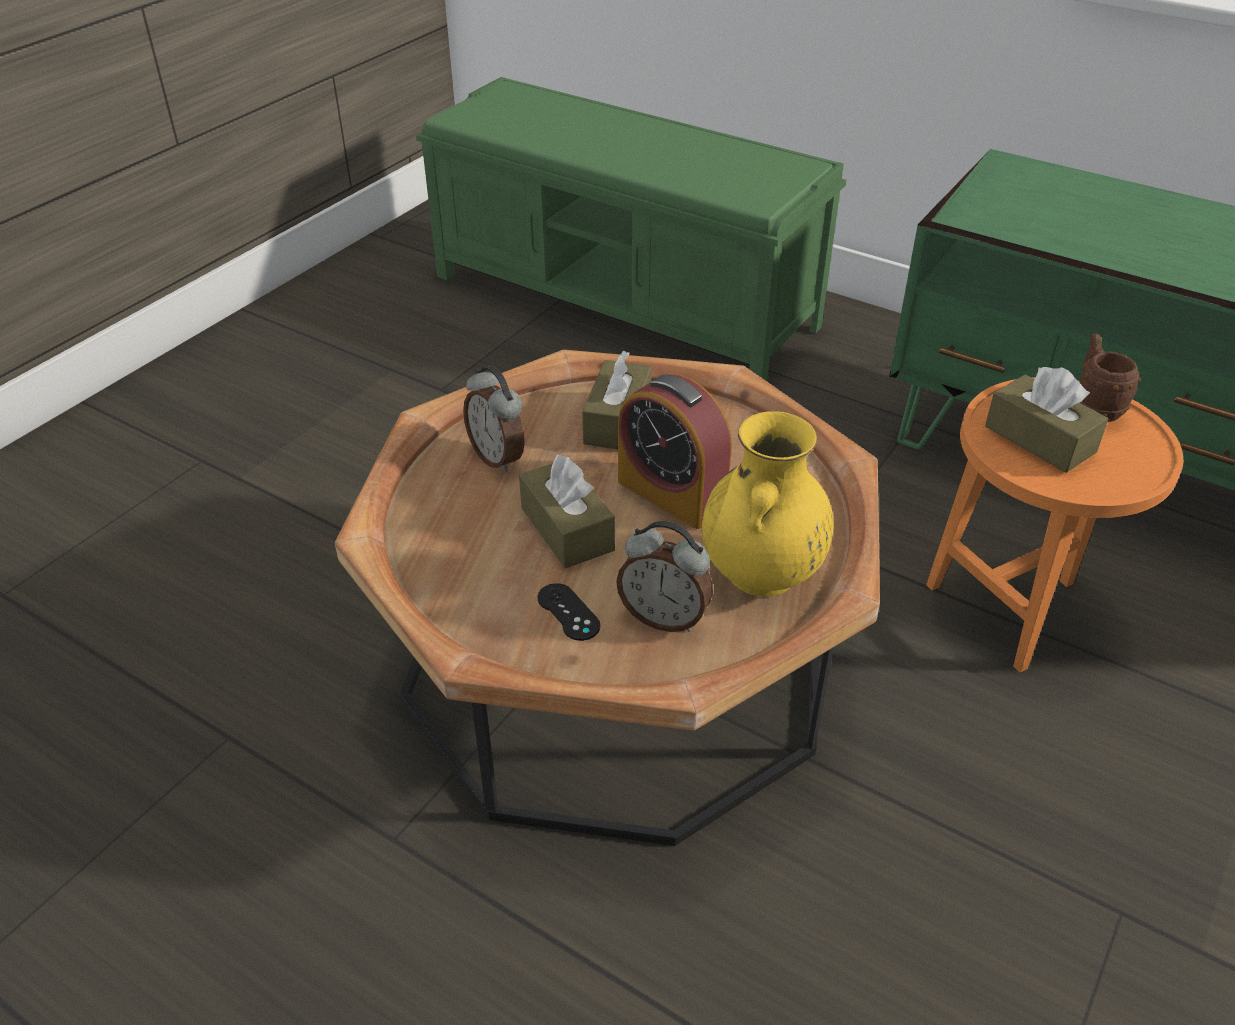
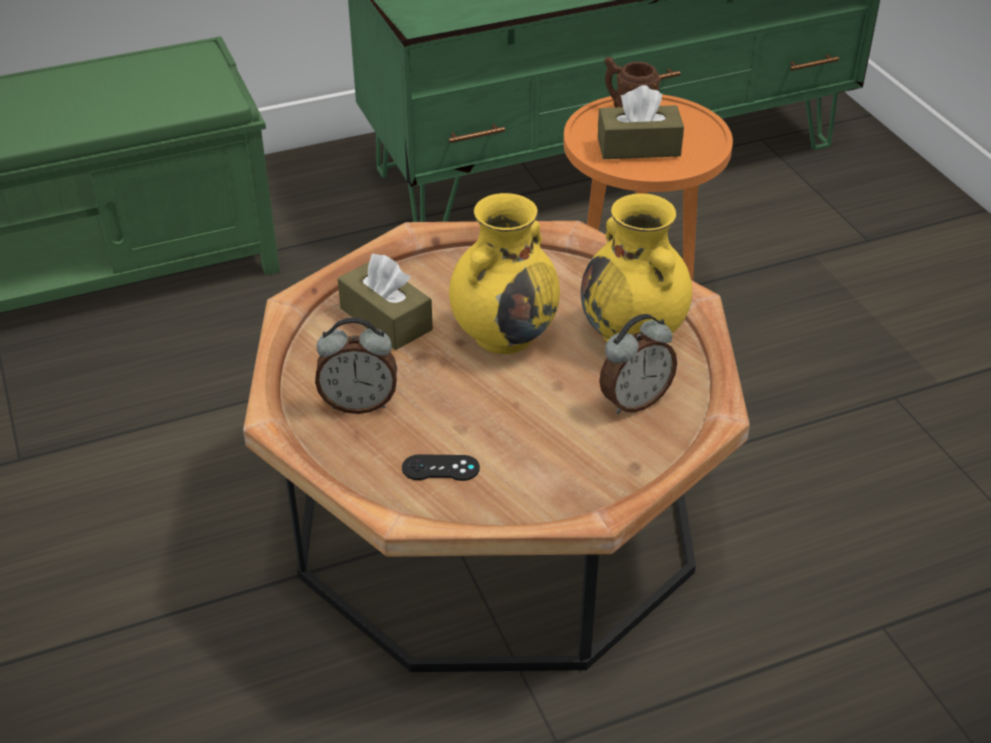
camera: 55 degrees left, 0 degrees up
brown tissue box [519,454,615,568] -> none
black game controller [537,583,600,641] -> black game controller moved to [402,454,480,481]
alarm clock [618,374,732,529] -> yellow vase [449,193,560,354]

